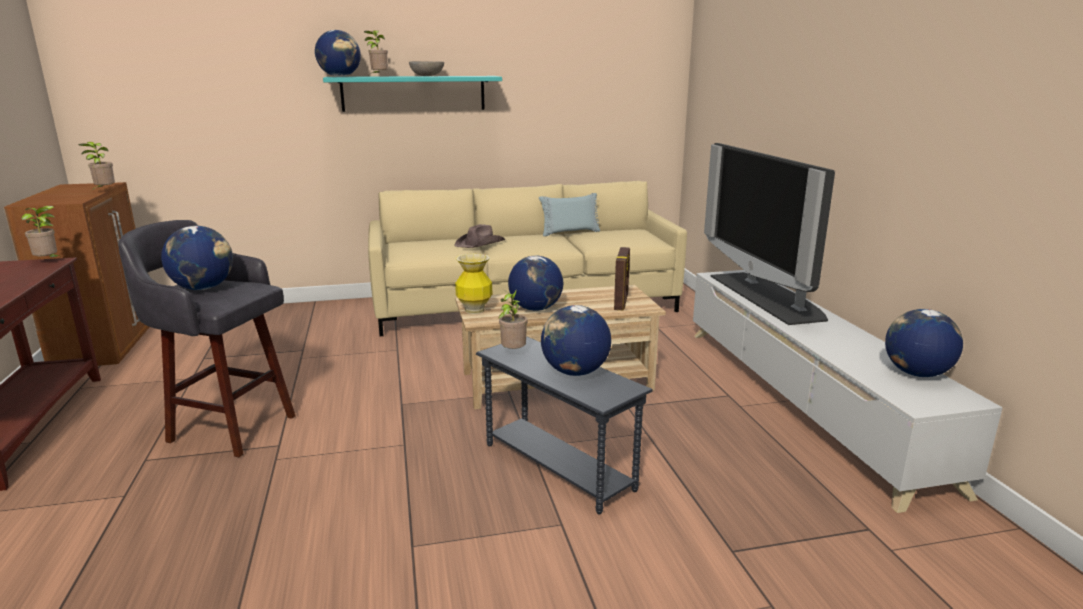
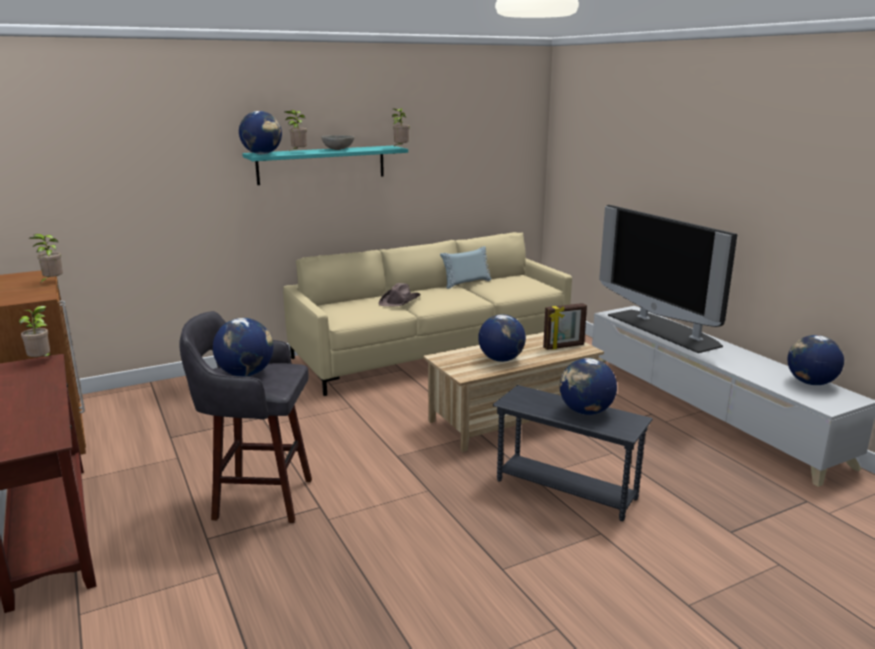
camera: 15 degrees left, 0 degrees up
vase [455,253,492,314] -> none
potted plant [499,289,528,349] -> potted plant moved to [392,108,410,146]
picture frame [614,247,630,310] -> picture frame turned 75 degrees clockwise [543,303,587,350]

